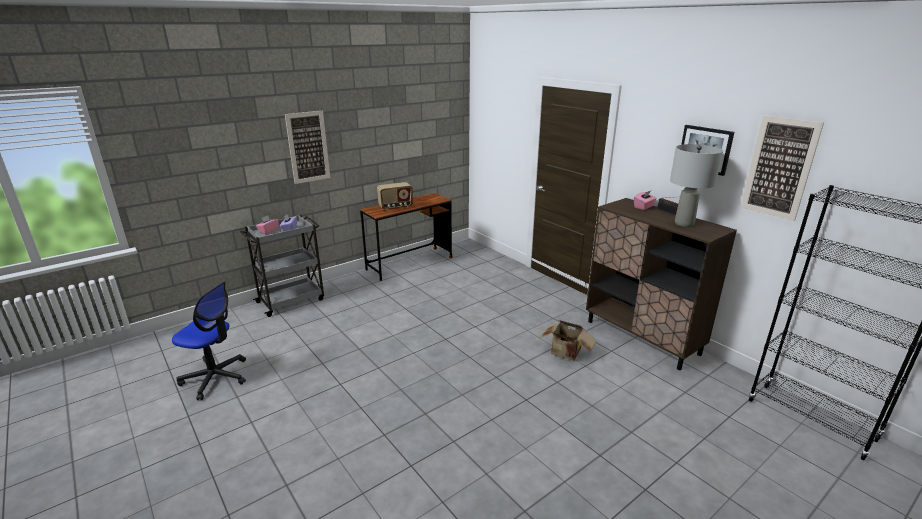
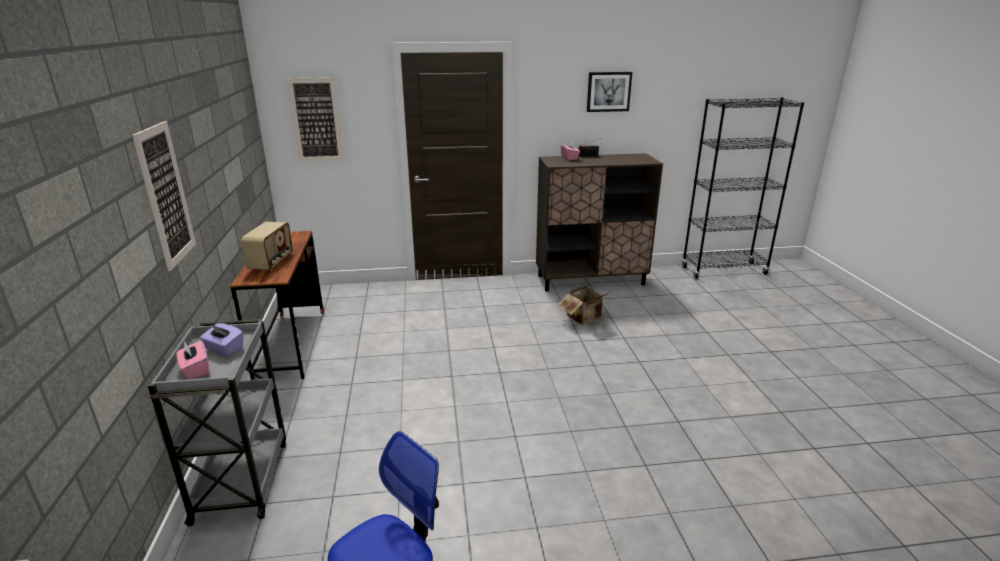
camera: 60 degrees left, 0 degrees up
grey table lamp [670,144,723,227] -> none
picture [741,115,824,221] -> picture moved to [286,77,344,162]

